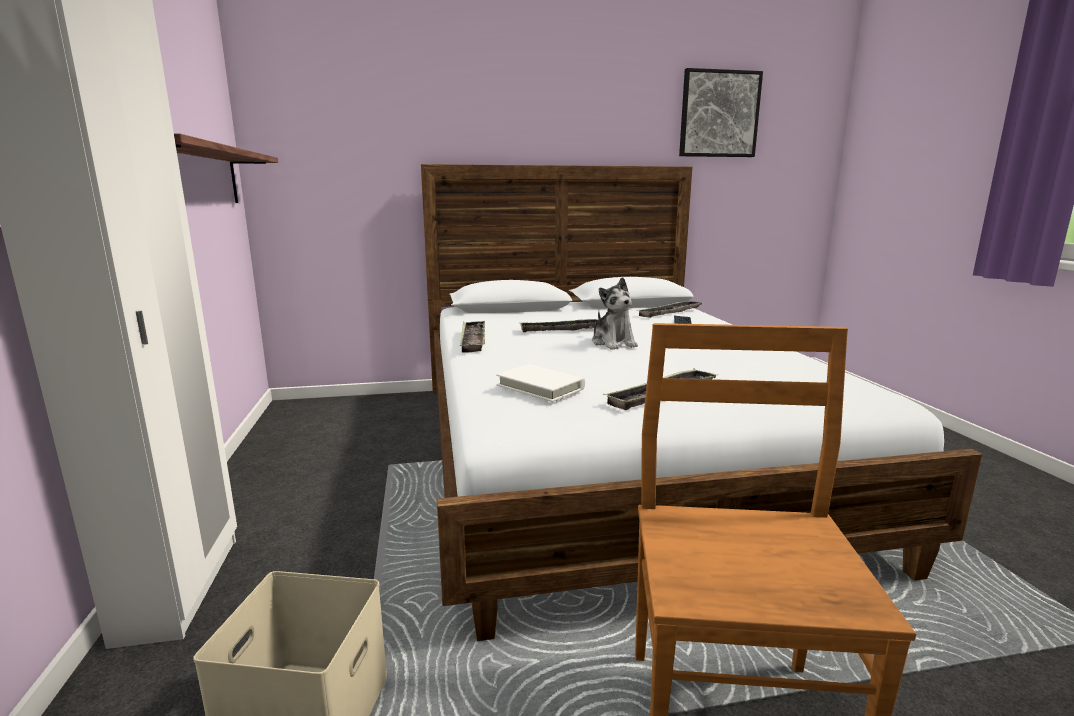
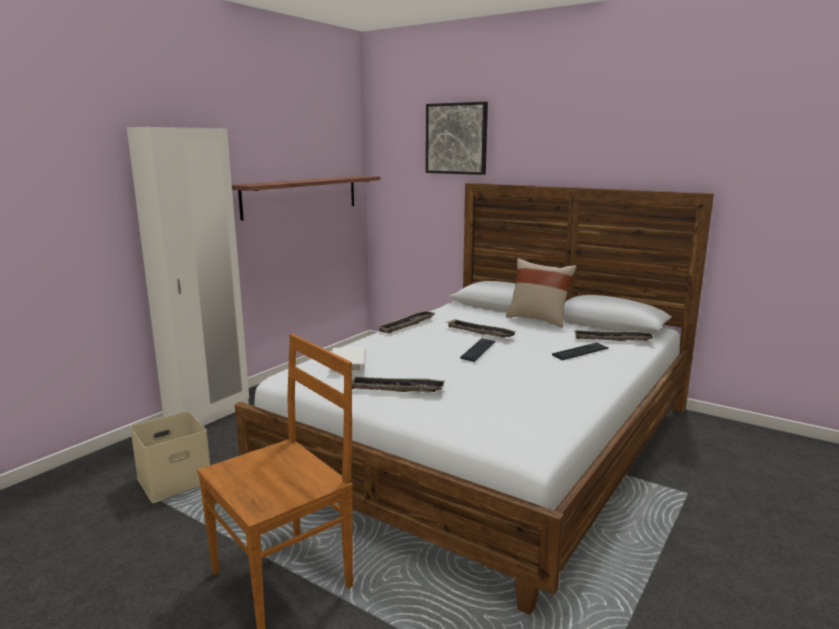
camera: 45 degrees right, 0 degrees up
plush toy [592,277,638,350] -> keyboard [460,338,496,362]
picture [679,68,763,157] -> picture moved to [426,102,488,175]
none -> beige pillow [506,258,577,328]

